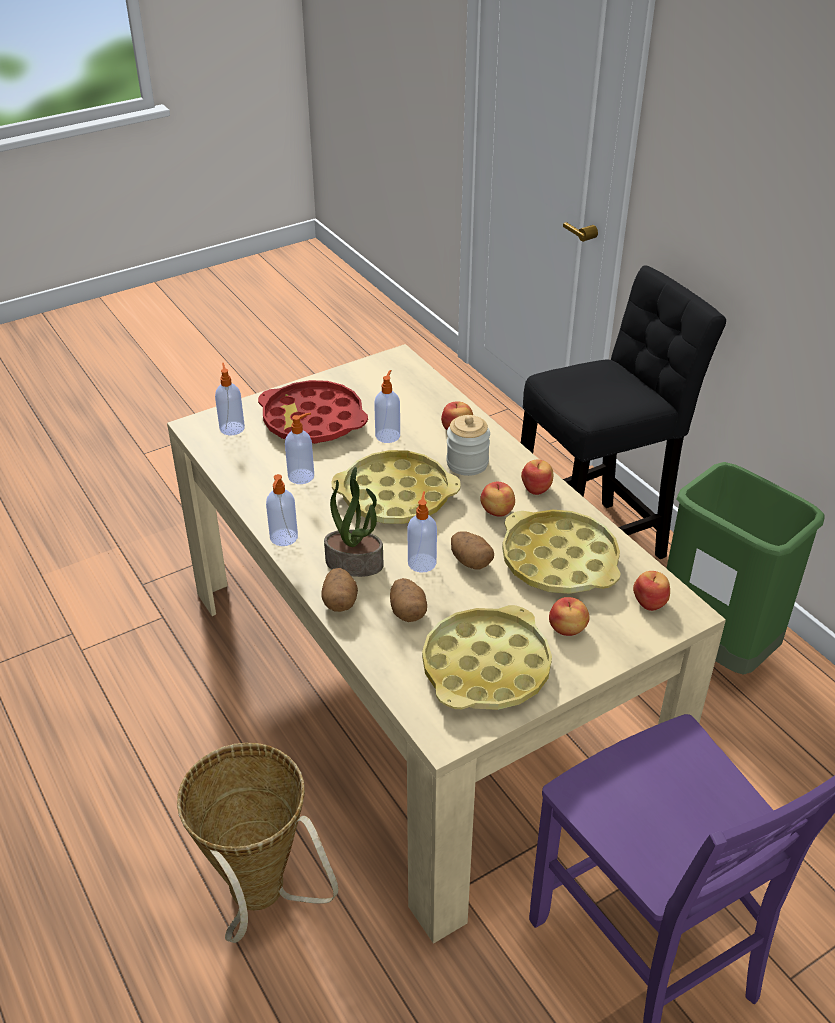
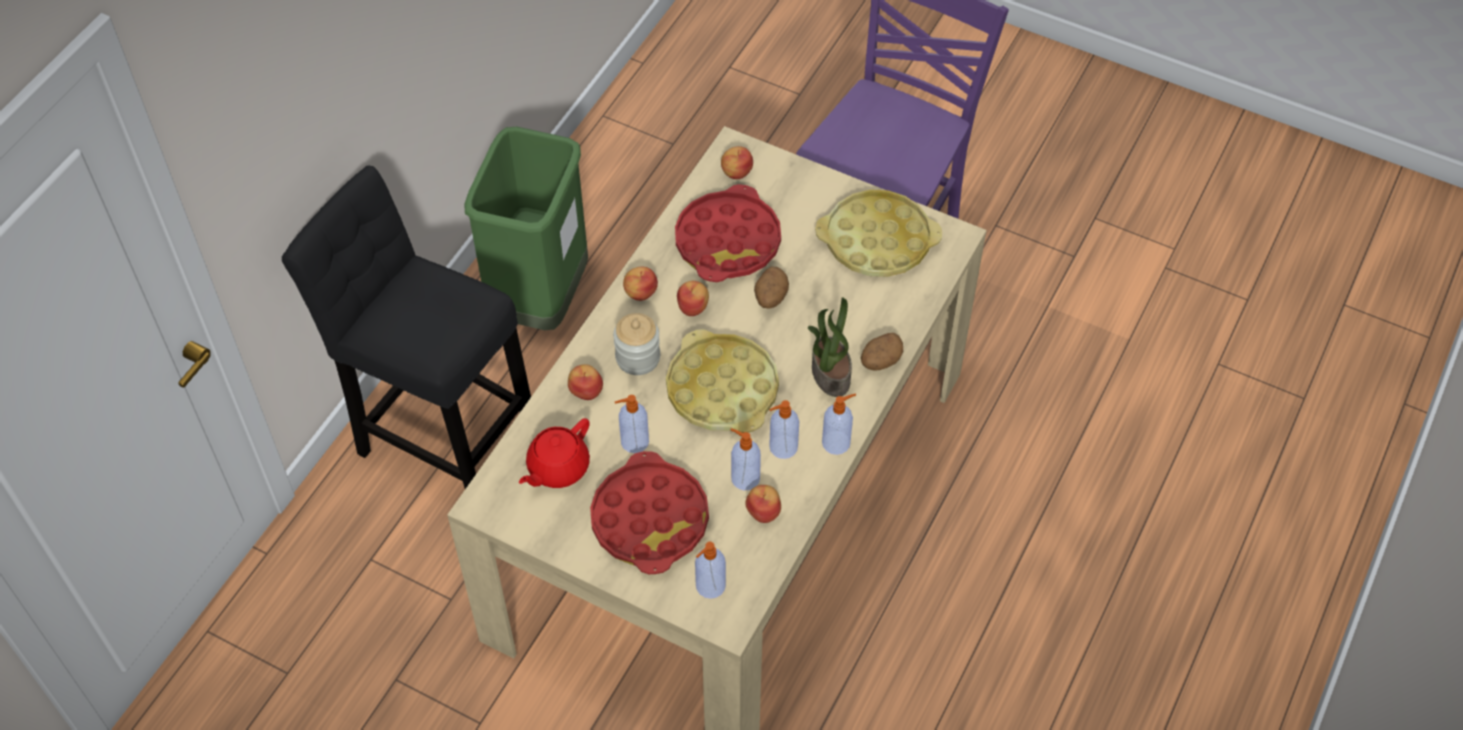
camera: 120 degrees left, 15 degrees up
basket [177,743,338,943] -> none
potato [390,578,427,622] -> none
soap dispenser [408,491,437,573] -> soap dispenser moved to [769,400,799,459]
yellow tray [502,510,621,594] -> red tray [675,184,781,282]
apple [549,597,589,636] -> apple moved to [745,485,781,523]
none -> red teapot [519,418,590,488]

